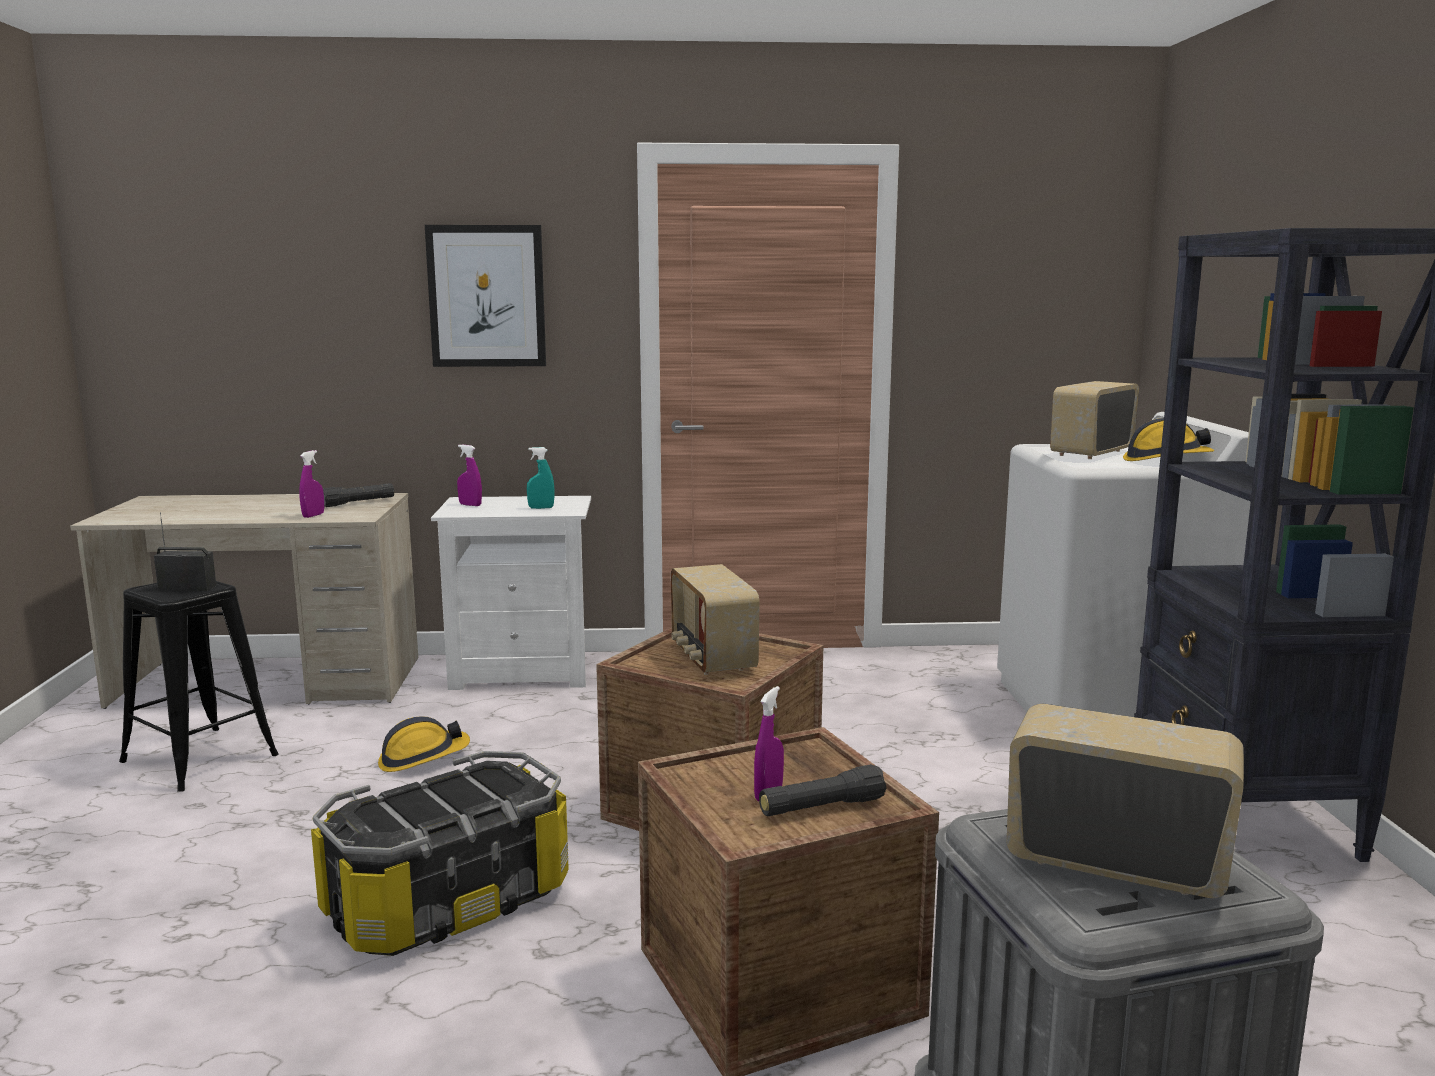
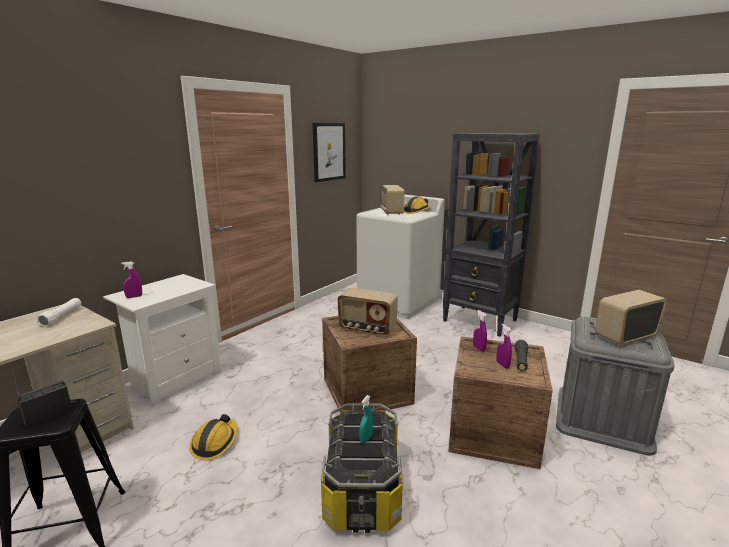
camera: 50 degrees left, 5 degrees up
purple spray bottle [299,450,324,518] -> purple spray bottle moved to [473,310,487,352]
black flashlight [323,483,394,507] -> white flashlight [37,298,81,327]
picture [425,225,546,367] -> picture moved to [312,123,346,182]
turquoise spray bottle [527,447,554,509] -> turquoise spray bottle moved to [359,395,373,443]

